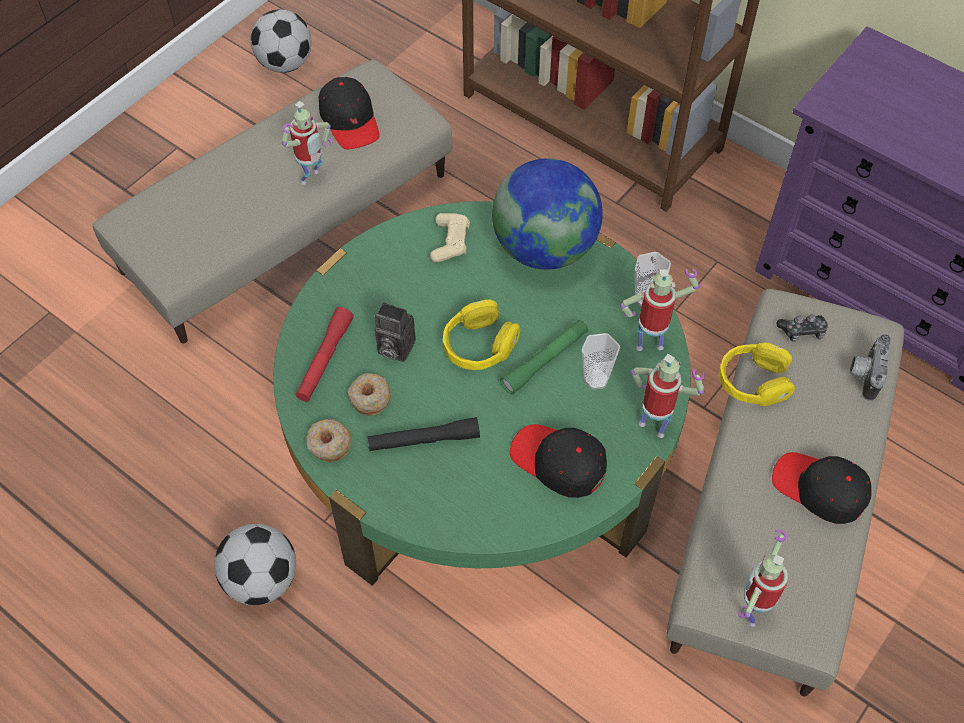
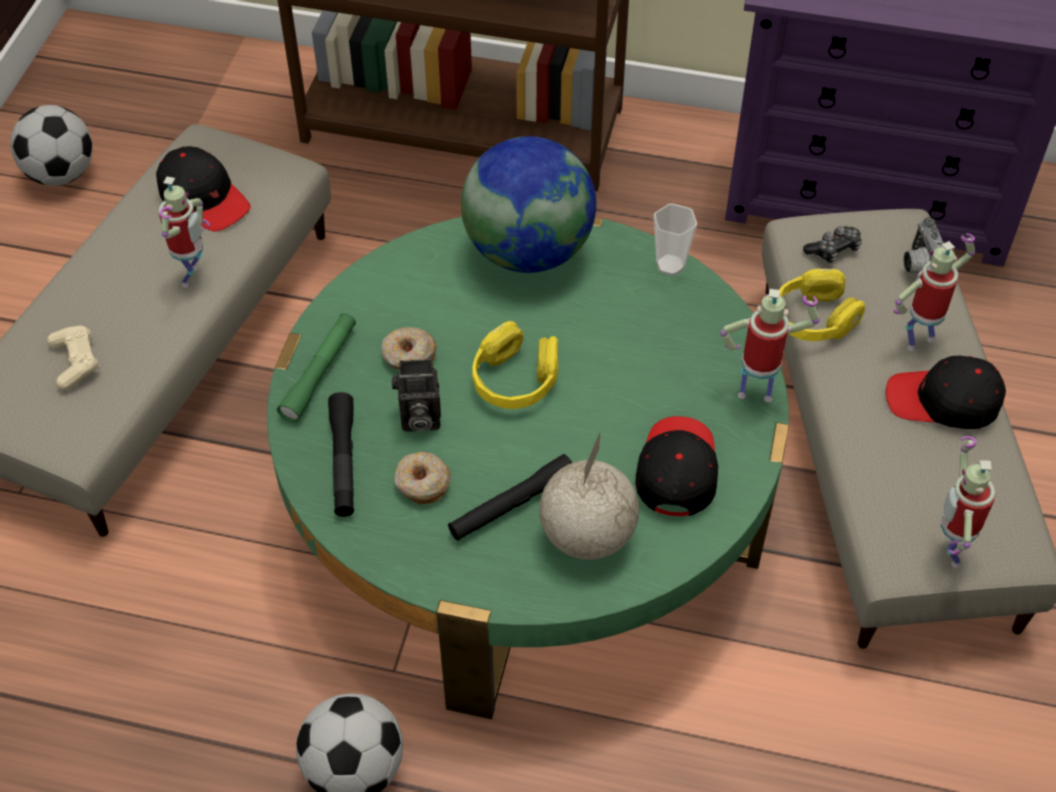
camera: 25 degrees left, 5 degrees down
red flashlight [296,307,354,402] -> black flashlight [328,392,354,517]
donut [306,419,352,462] -> donut moved to [381,327,437,370]
beige game controller [430,213,470,263] -> beige game controller moved to [47,326,99,390]
green flashlight [500,320,588,395] -> green flashlight moved to [277,313,356,423]
black cap [510,424,607,498] -> black cap turned 90 degrees clockwise [635,416,718,516]
cup [581,333,620,390] -> none
toy robot [620,269,699,351] -> toy robot moved to [894,233,975,351]
none -> globe [539,432,639,560]

